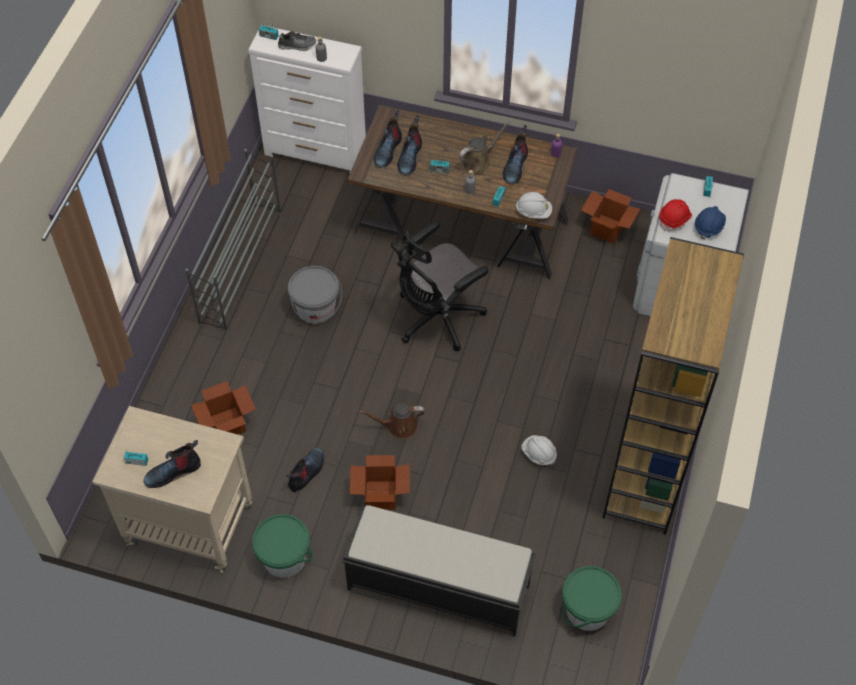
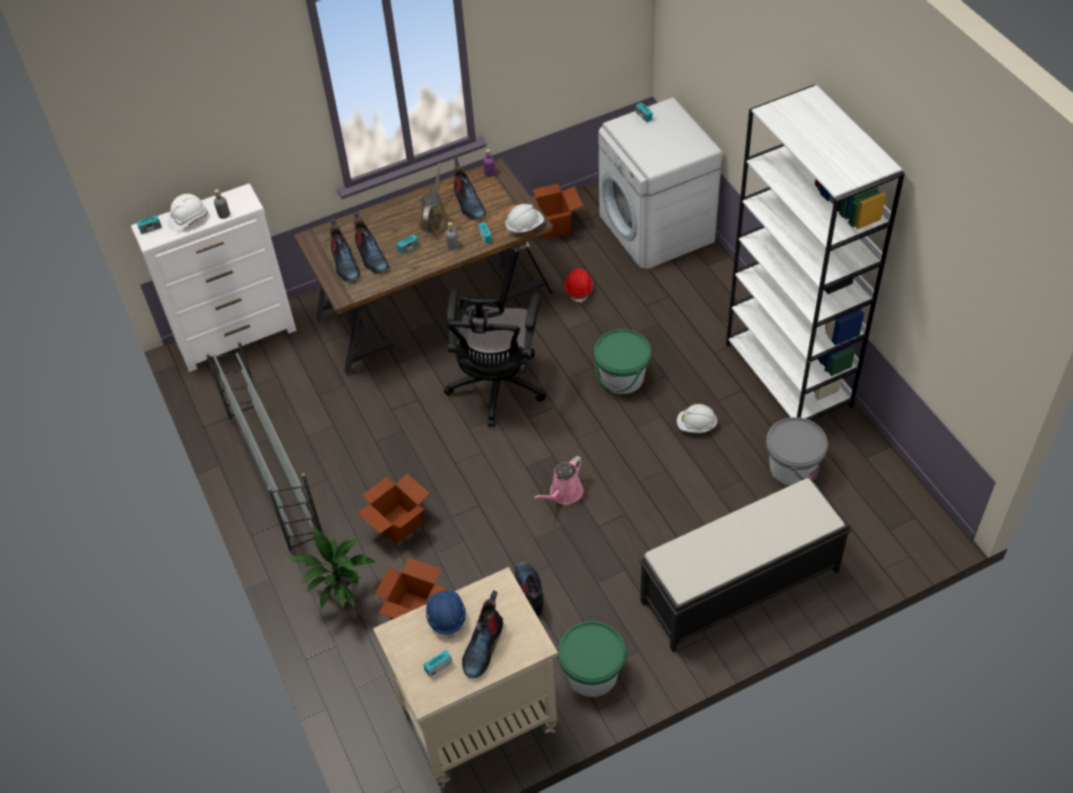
camera: 40 degrees left, 5 degrees down
shoe [278,31,316,51] -> white hard hat [167,194,208,232]
grey bucket [288,266,342,324] -> grey bucket moved to [766,417,828,486]
cardboard box [350,455,410,510] -> cardboard box moved to [357,474,430,545]
brown watering can [359,402,425,439] -> pink watering can [534,456,583,505]
green bucket [562,566,622,631] -> green bucket moved to [594,329,651,394]
brown bookcase [603,237,744,535] -> white bookcase [726,85,905,421]
red hard hat [659,199,692,231] -> red hard hat moved to [565,269,593,303]
blue hard hat [695,206,726,240] -> blue hard hat moved to [426,591,466,638]
none -> potted plant [285,525,376,610]

